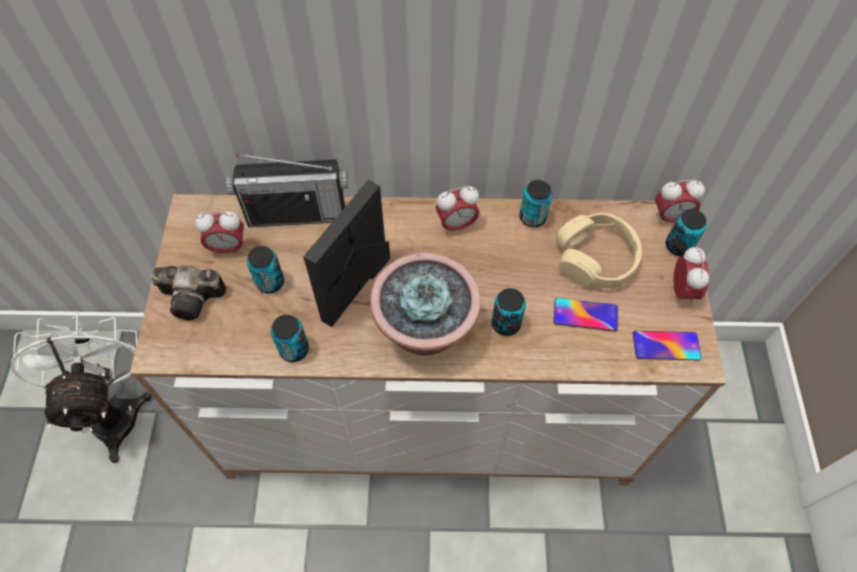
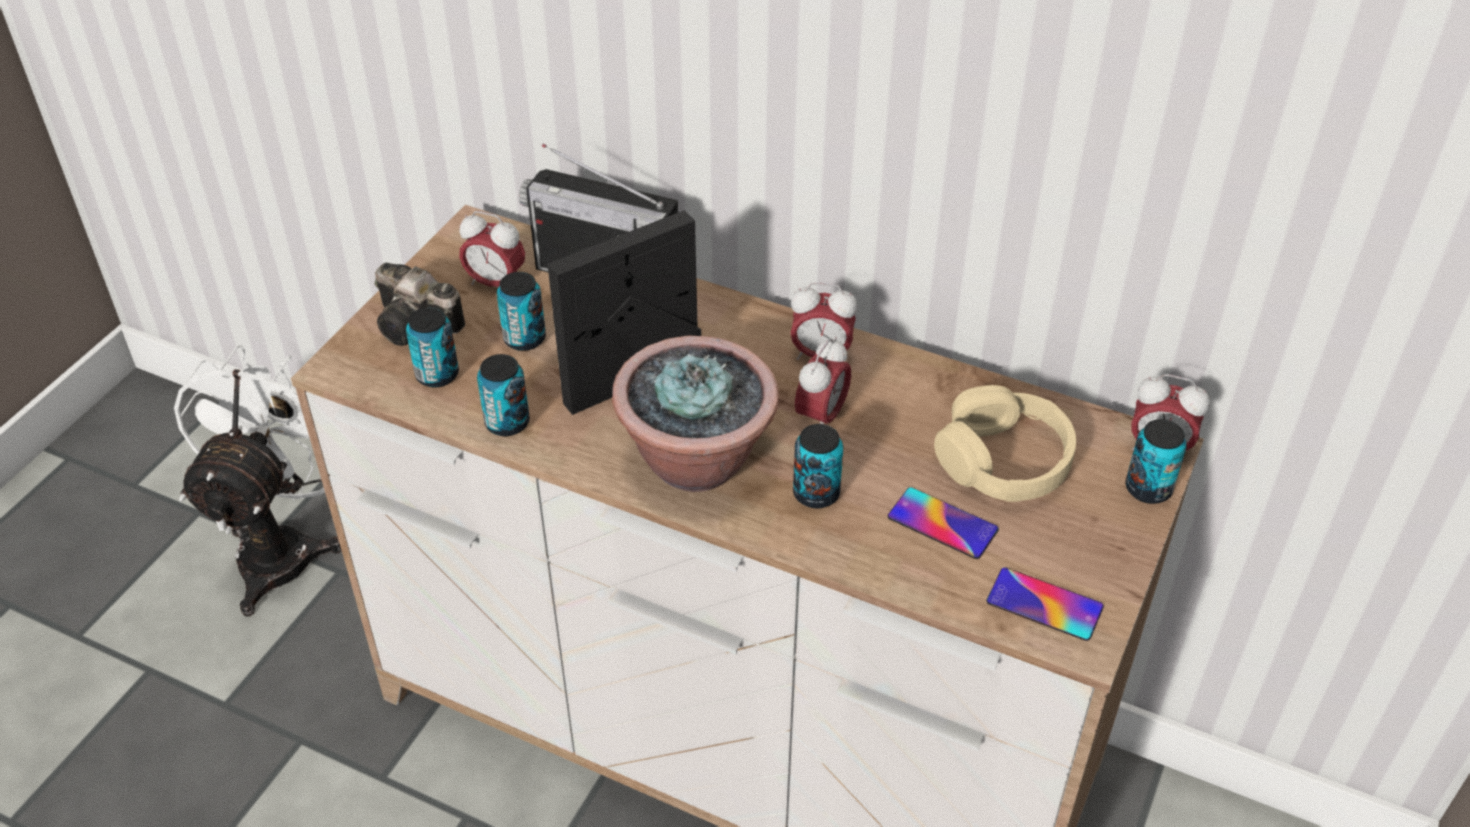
camera: 25 degrees right, 15 degrees down
can [519,180,552,227] -> can moved to [406,307,459,388]
alarm clock [673,246,709,305] -> alarm clock moved to [795,337,851,424]

